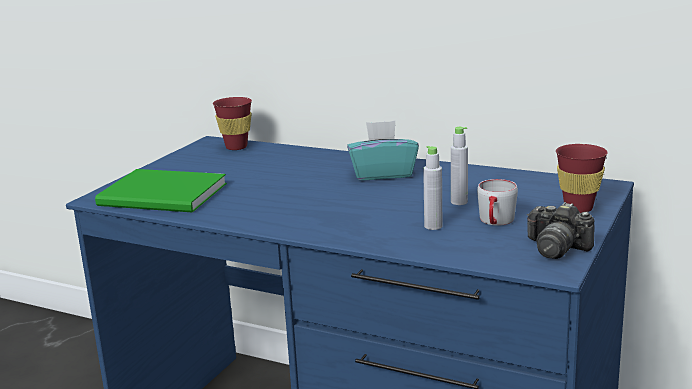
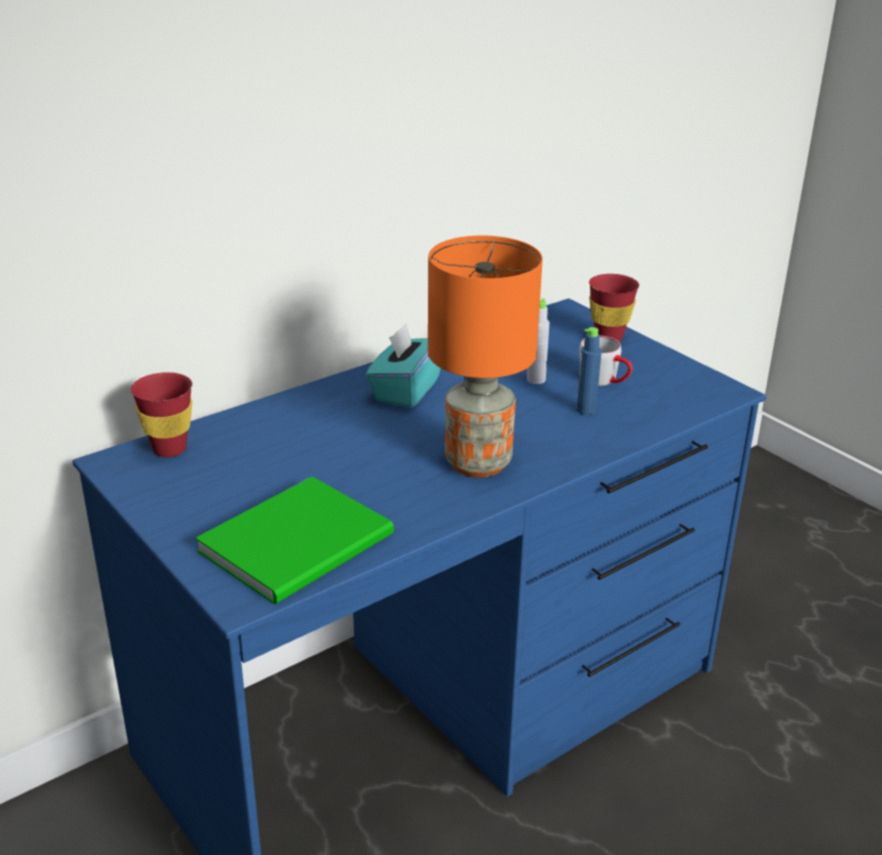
camera: 65 degrees left, 10 degrees up
grey bottle [423,146,442,230] -> blue bottle [576,327,602,415]
camera [527,202,595,259] -> none
none -> orange table lamp [428,236,543,478]

